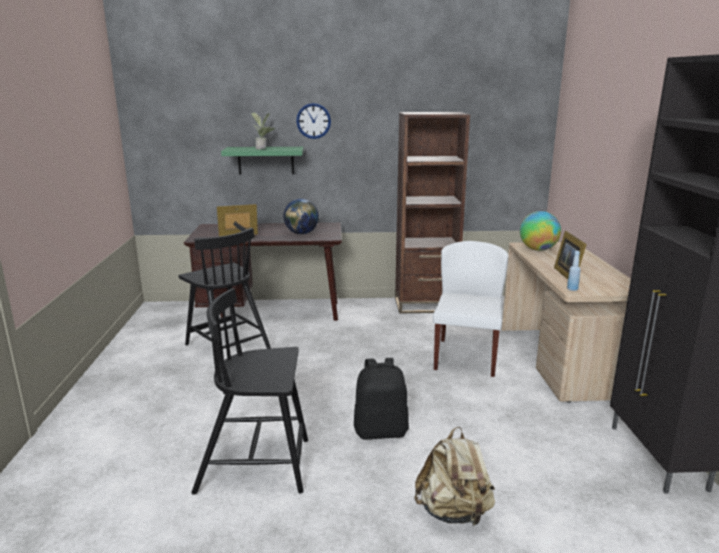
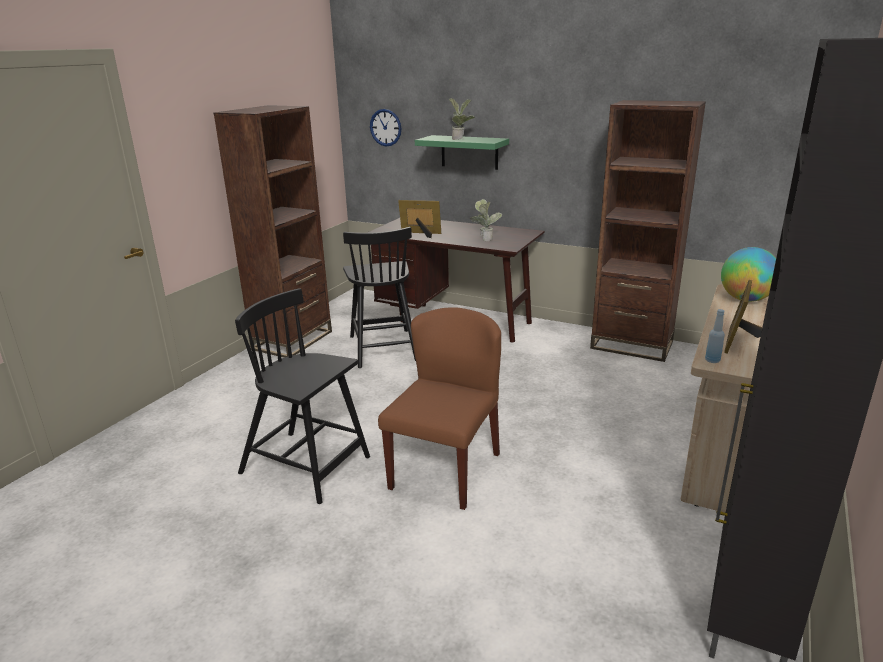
camera: 30 degrees right, 5 degrees up
globe [284,199,319,234] -> potted plant [470,199,502,241]
wall clock [296,103,331,139] -> wall clock moved to [370,109,401,146]
black backpack [354,358,409,440] -> brown chair [378,307,501,510]
beige backpack [414,427,495,526] -> none
white chair [433,241,509,377] -> none
none -> brown bookcase [213,105,332,358]

